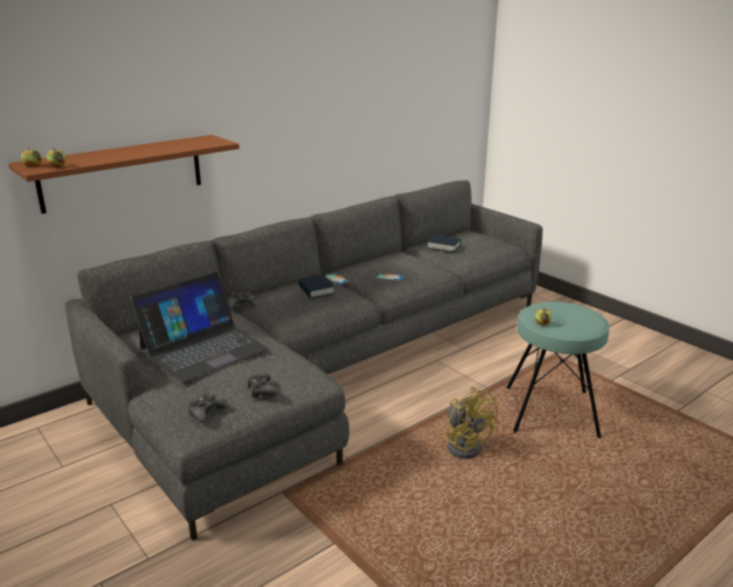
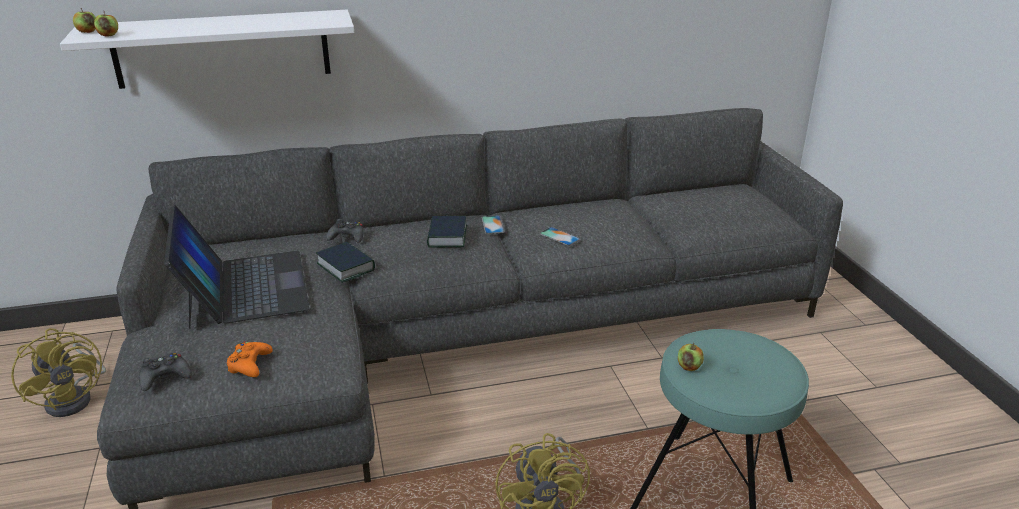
camera: 25 degrees right, 5 degrees up
brown shelf [8,135,239,214] -> white shelf [60,10,354,89]
laptop [131,272,268,383] -> laptop turned 90 degrees counterclockwise [164,205,309,329]
black game controller [247,373,278,398] -> orange game controller [227,341,273,377]
book [427,235,461,253] -> book moved to [316,242,375,283]
none -> yellow fan [11,328,106,417]

